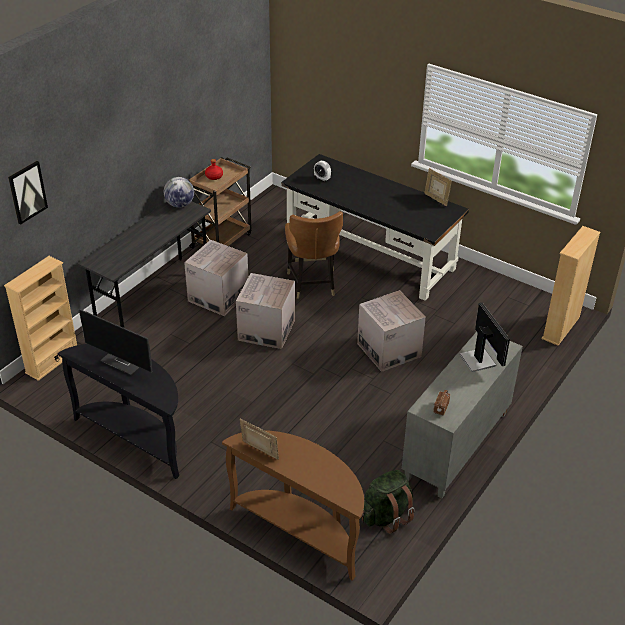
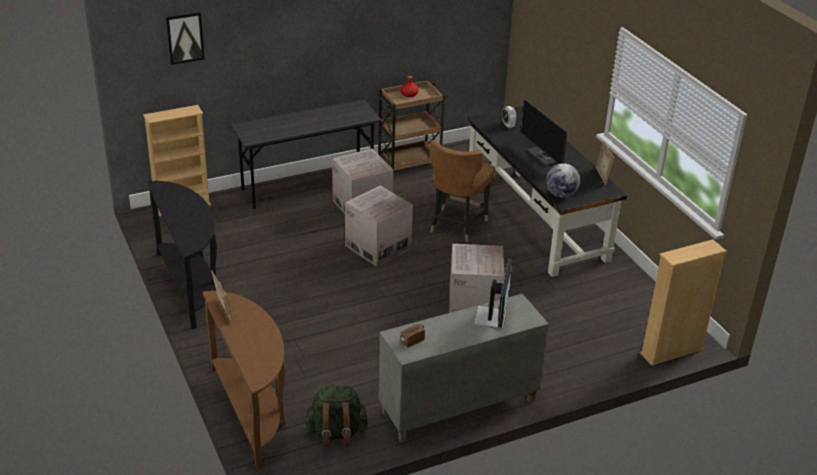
camera: 30 degrees right, 5 degrees down
monitor [79,309,152,375] -> monitor moved to [521,99,567,166]
globe [164,177,194,208] -> globe moved to [546,163,580,198]

